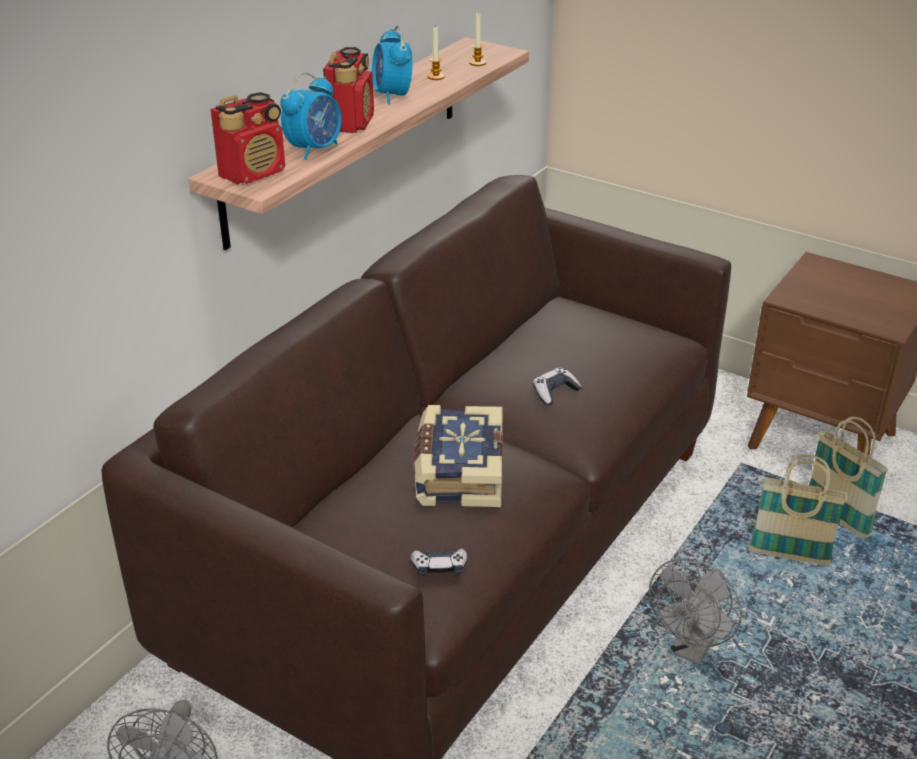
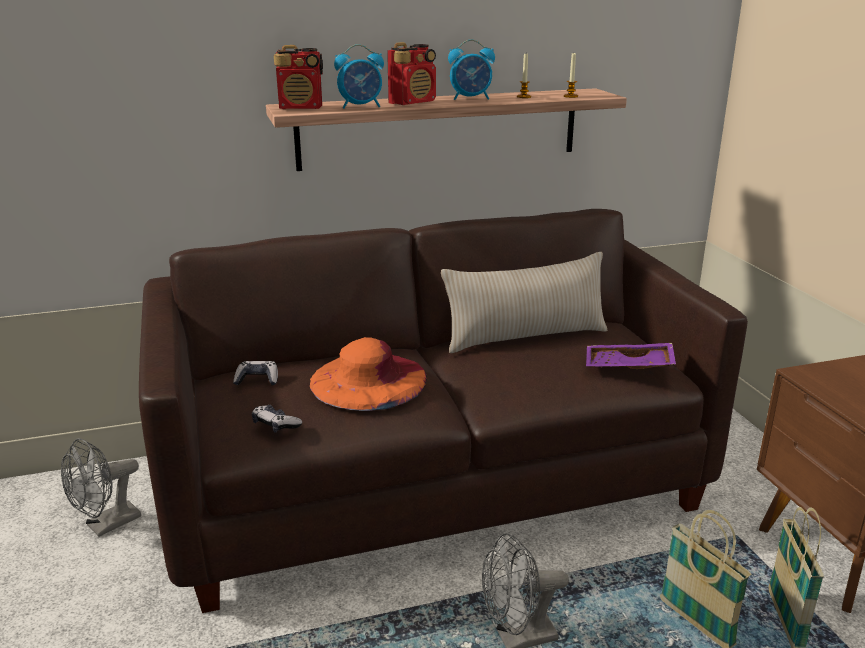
camera: 40 degrees right, 10 degrees down
alarm clock [372,25,412,104] -> alarm clock turned 120 degrees counterclockwise [448,39,495,100]
book [413,405,503,507] -> orange hat [310,337,427,411]
game controller [533,367,582,405] -> game controller moved to [233,361,278,386]
none -> beige pillow [441,252,607,353]
none -> purple tray [586,343,676,369]

